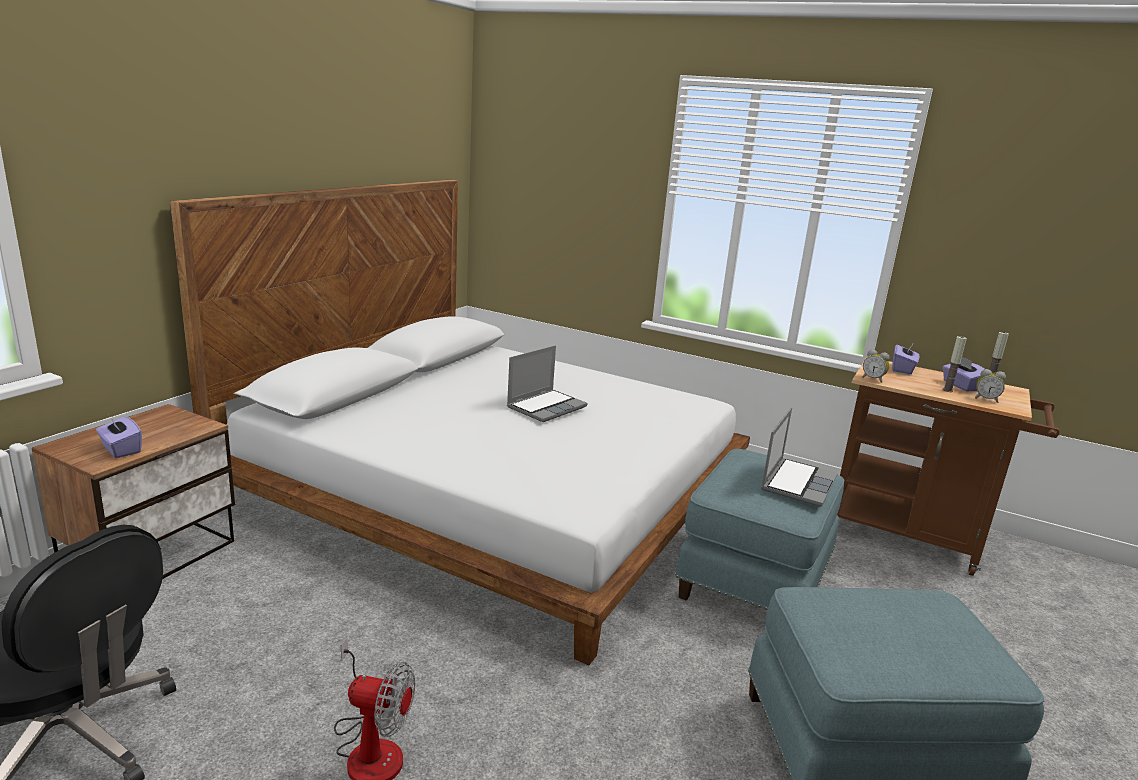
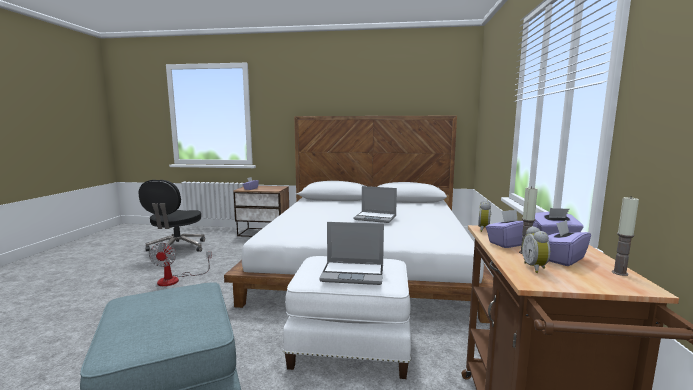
camera: 70 degrees right, 10 degrees down
blue ottoman [675,449,844,610] -> white ottoman [283,256,411,379]
none -> purple tissue box [486,209,538,248]

